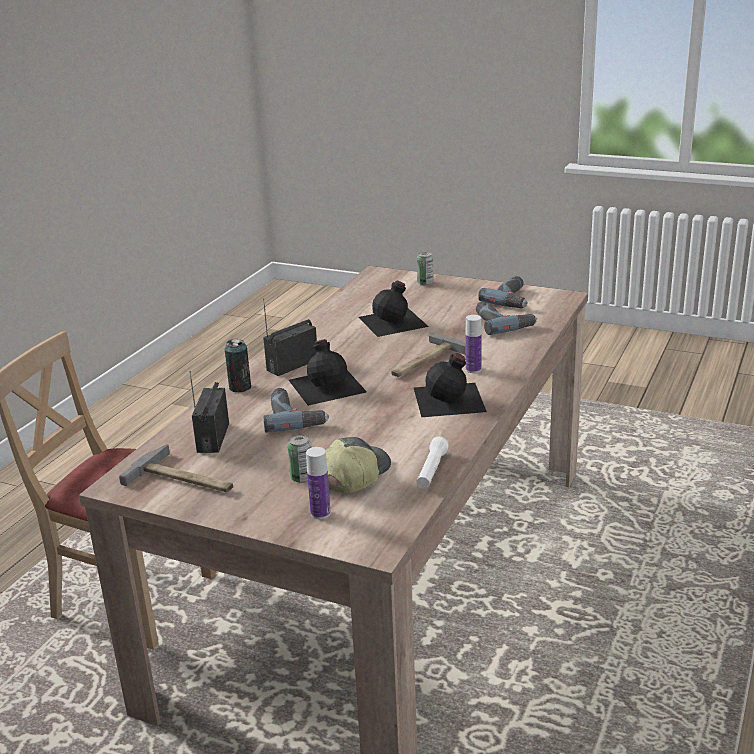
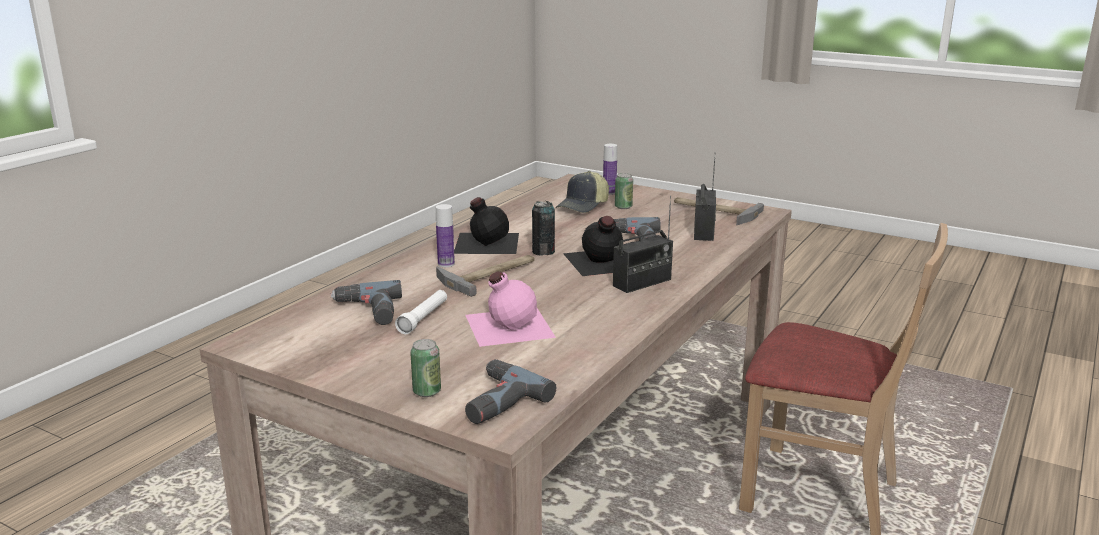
camera: 175 degrees left, 5 degrees down
can [225,338,251,392] -> can moved to [532,201,555,256]
black bottle [358,281,429,337] -> pink bottle [465,271,556,347]
white flashlight [416,436,449,489] -> white flashlight moved to [395,290,447,334]
power drill [478,276,528,309] -> power drill moved to [465,359,557,424]

